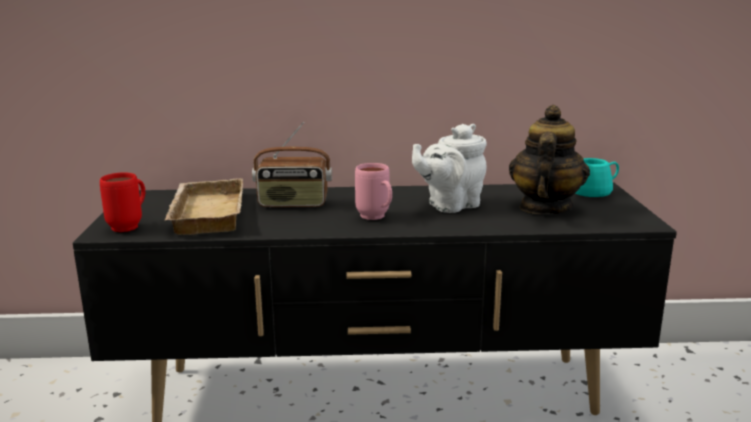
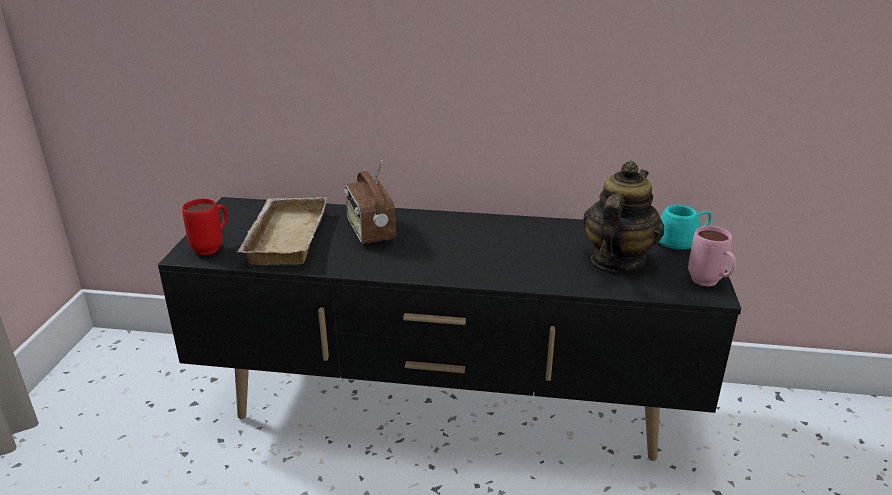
camera: 10 degrees right, 10 degrees up
radio [252,122,332,207] -> radio turned 60 degrees clockwise [344,160,396,244]
pink mug [355,163,392,220] -> pink mug moved to [688,226,736,287]
white teapot [412,124,487,213] -> none

